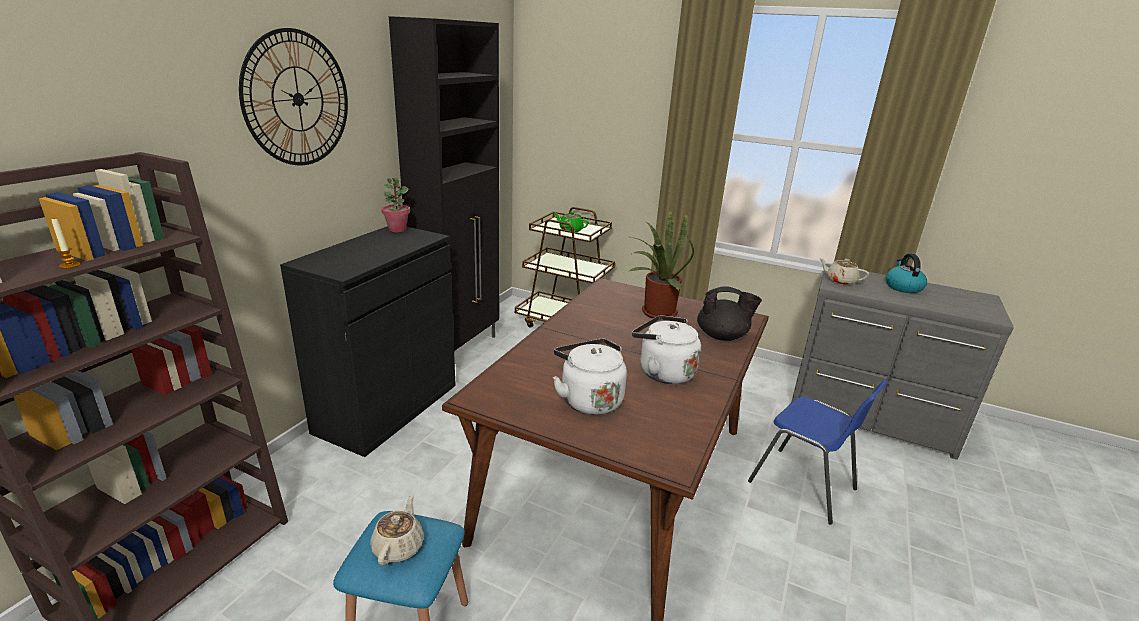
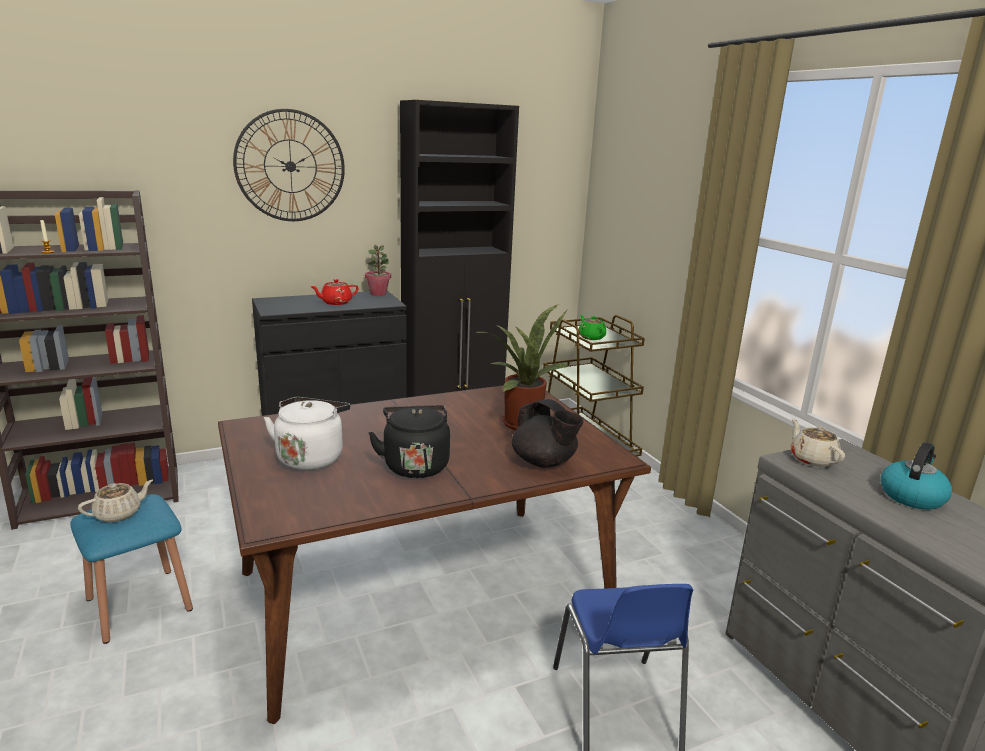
camera: 40 degrees right, 5 degrees down
white kettle [632,315,701,384] -> black kettle [368,405,450,478]
none -> red teapot [310,279,359,305]

